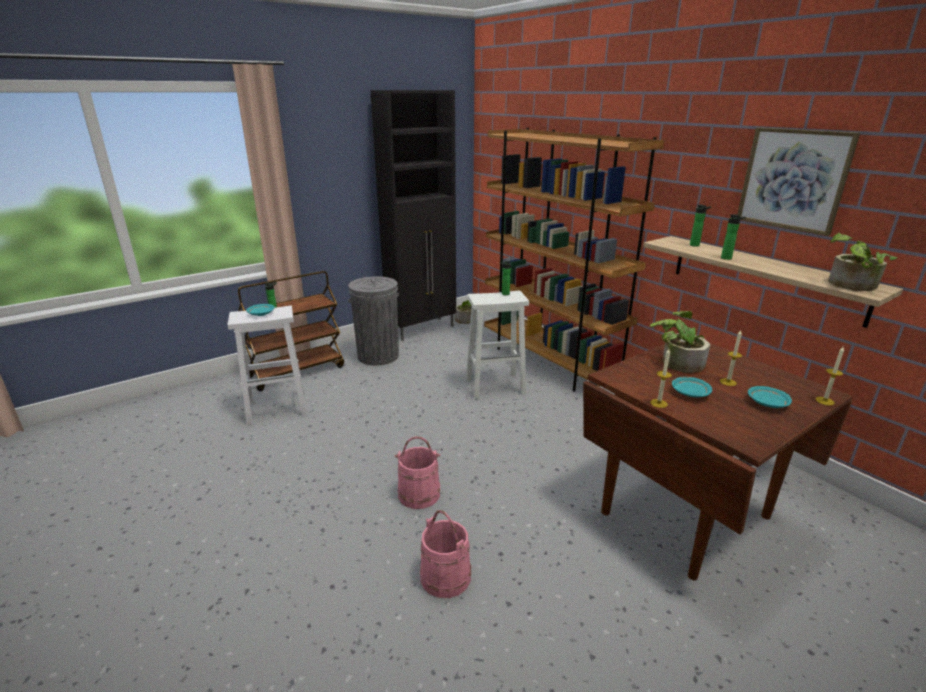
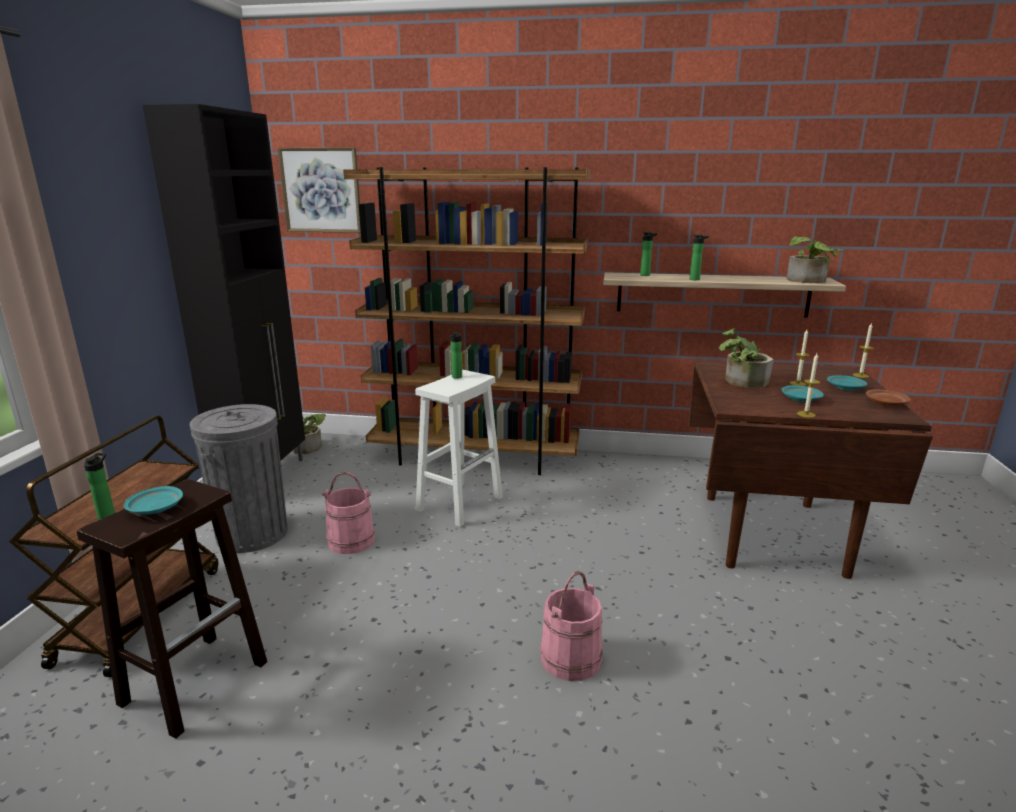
camera: 45 degrees left, 5 degrees down
white stool [228,306,307,425] -> brown stool [77,479,267,739]
pink bucket [420,510,471,598] -> pink bucket moved to [321,472,375,554]
picture [737,127,860,236] -> picture moved to [277,147,361,233]
none -> brown plate [866,389,911,406]

